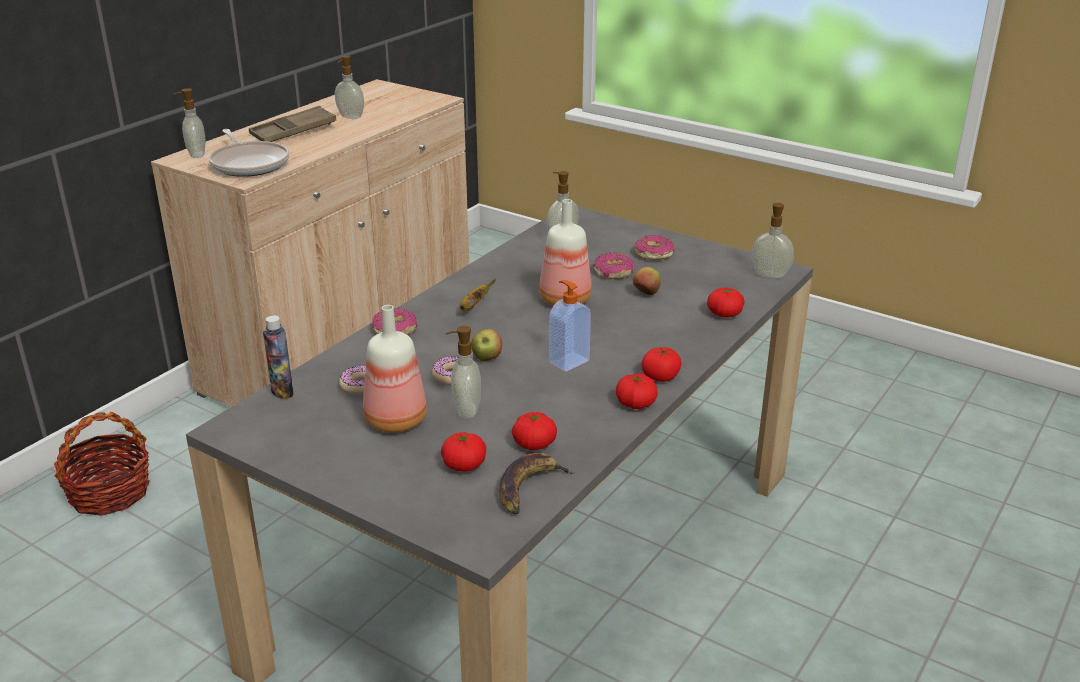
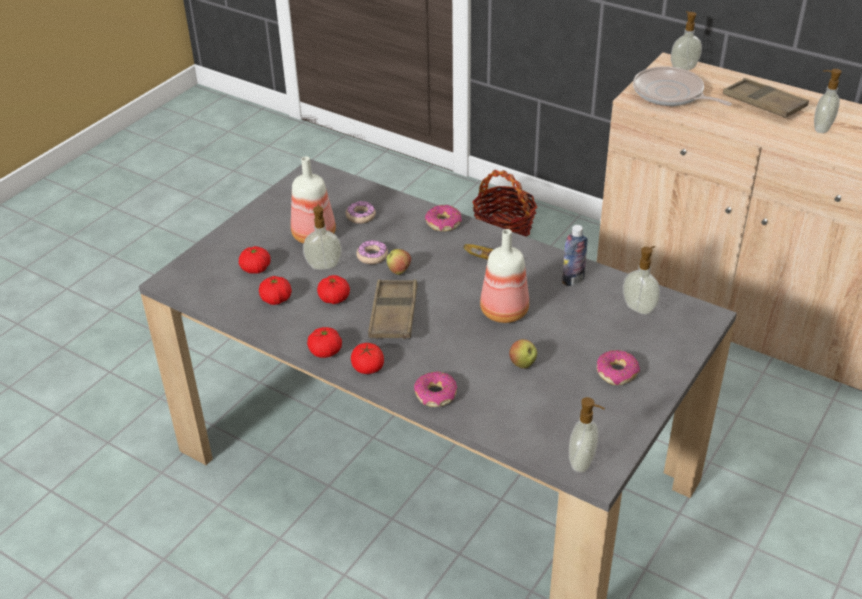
camera: 90 degrees right, 10 degrees up
frying pan [209,129,289,177] -> frying pan turned 75 degrees clockwise [633,66,732,106]
bottle [263,315,294,399] -> bottle moved to [562,225,588,286]
banana [500,453,575,514] -> none
soap dispenser [549,280,591,372] -> brown tray [368,279,418,340]
donut [593,253,635,280] -> donut moved to [414,371,457,407]
tomato [707,288,744,318] -> tomato moved to [317,275,350,304]

